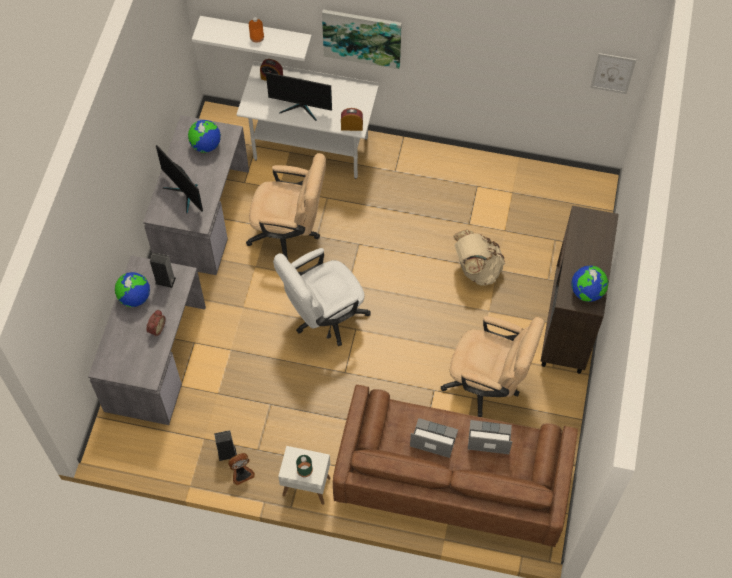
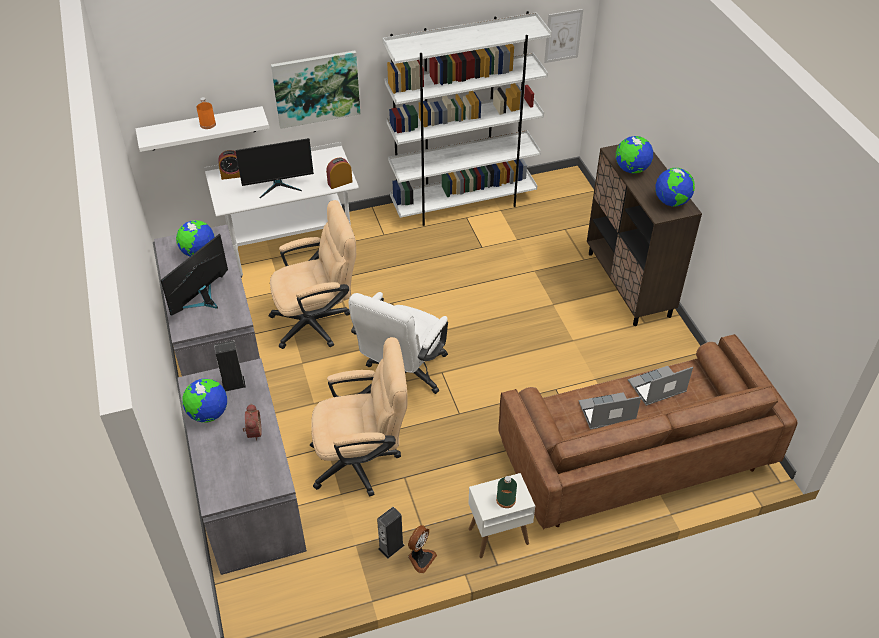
camera: 30 degrees left, 15 degrees down
monitor [156,145,203,214] -> monitor turned 105 degrees clockwise [160,234,228,316]
beige office chair [441,316,545,417] -> beige office chair moved to [310,337,407,497]
beige backpack [453,230,505,286] -> none
none -> white bookcase [383,11,552,226]
none -> globe [616,136,653,174]

